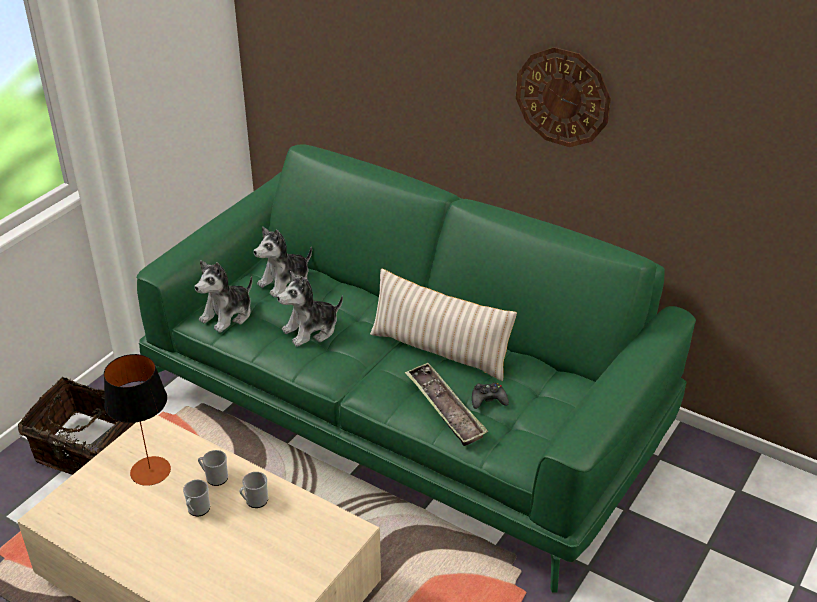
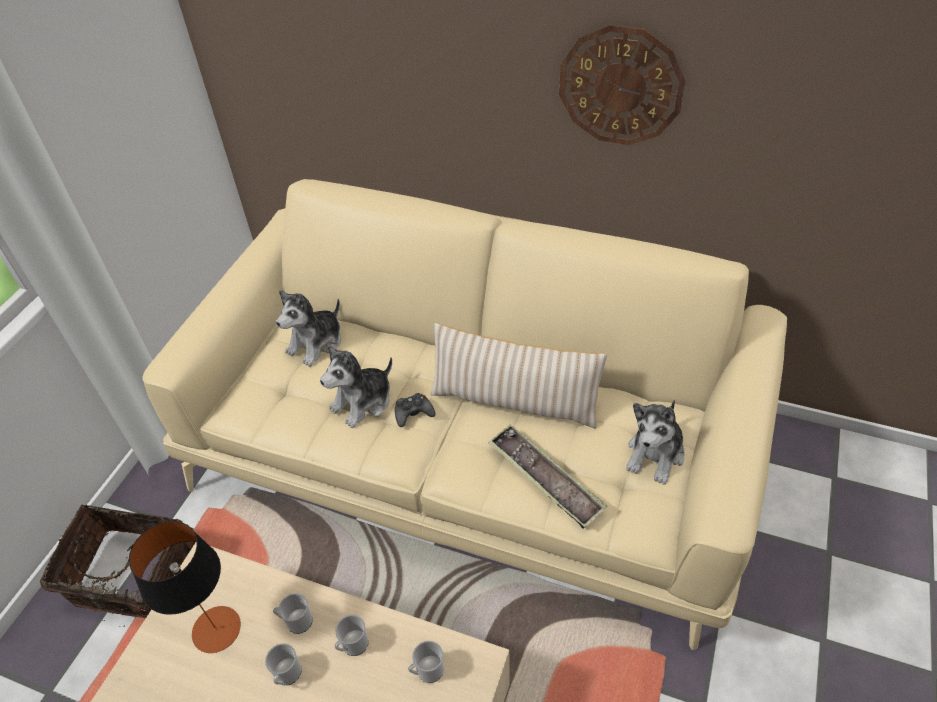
camera: 10 degrees left, 10 degrees up
green sofa [137,144,696,593] -> beige sofa [142,179,787,650]
plush toy [195,260,252,333] -> plush toy moved to [626,400,685,485]
black game controller [472,383,509,409] -> black game controller moved to [395,393,436,427]
none -> mug [408,641,444,683]

